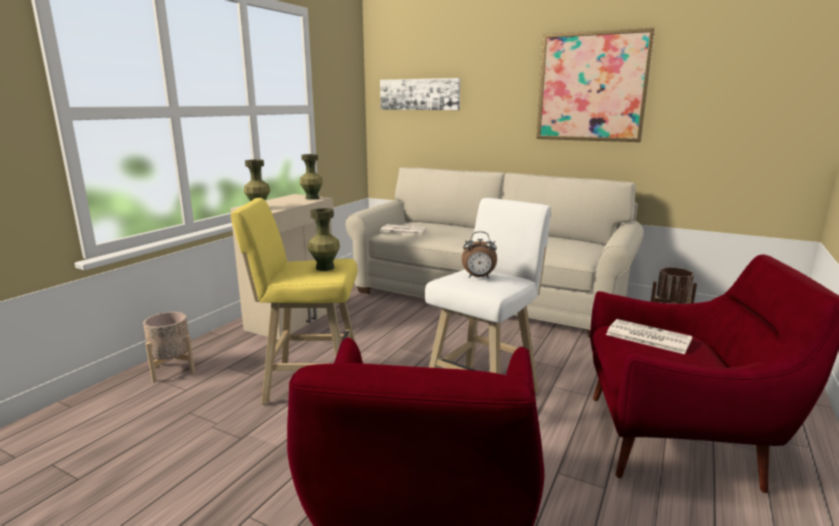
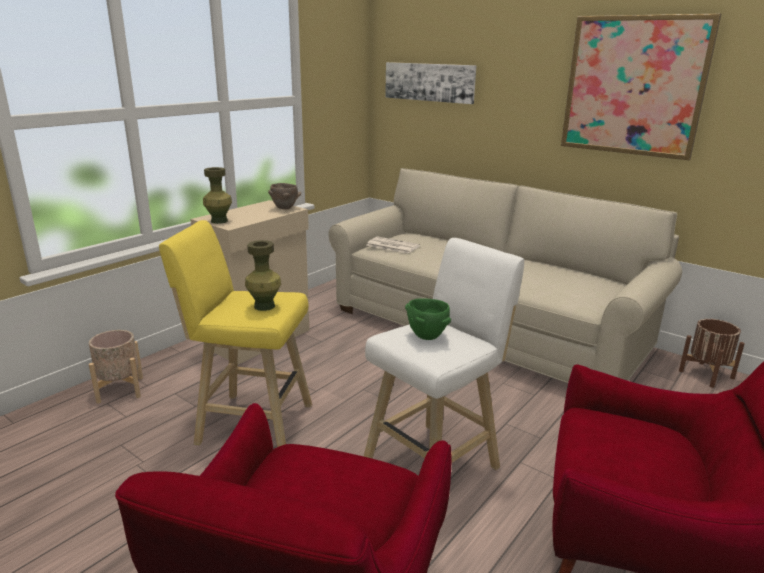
camera: 10 degrees right, 5 degrees up
green vase [300,154,323,200] -> brown bowl [268,183,301,210]
alarm clock [462,231,497,278] -> green bowl [405,298,451,340]
newspaper [606,319,693,354] -> none

